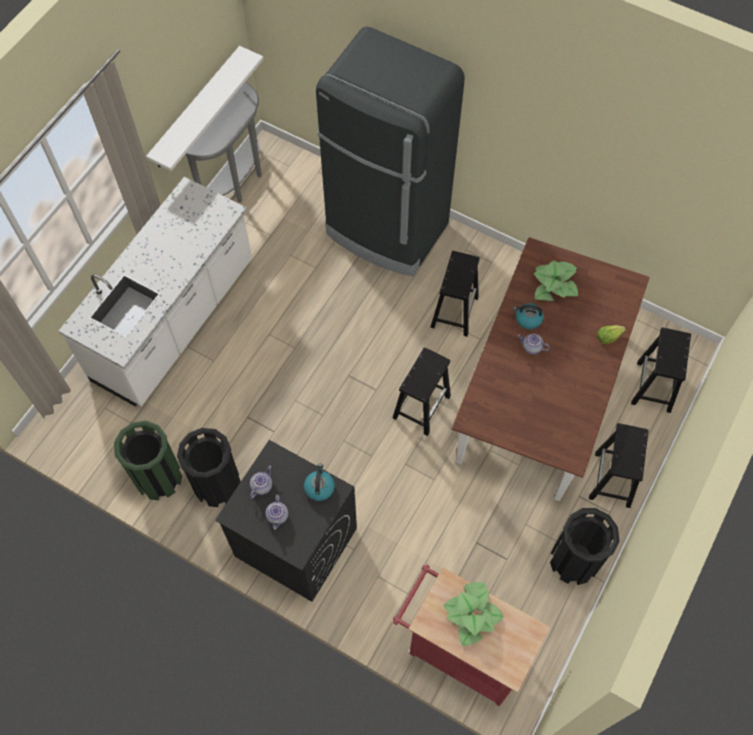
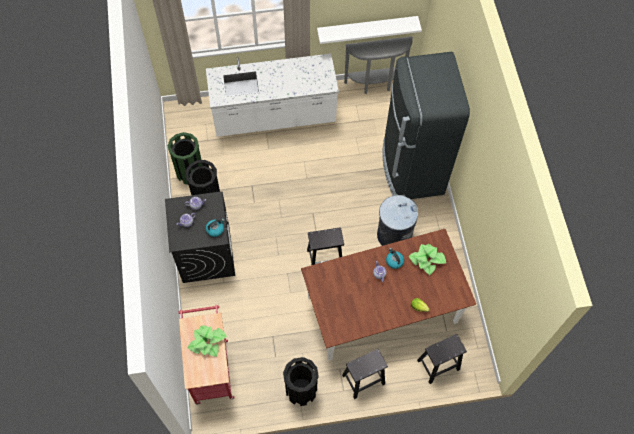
camera: 50 degrees right, 0 degrees up
black stool [430,251,480,337] -> grey trash can [377,195,418,246]

